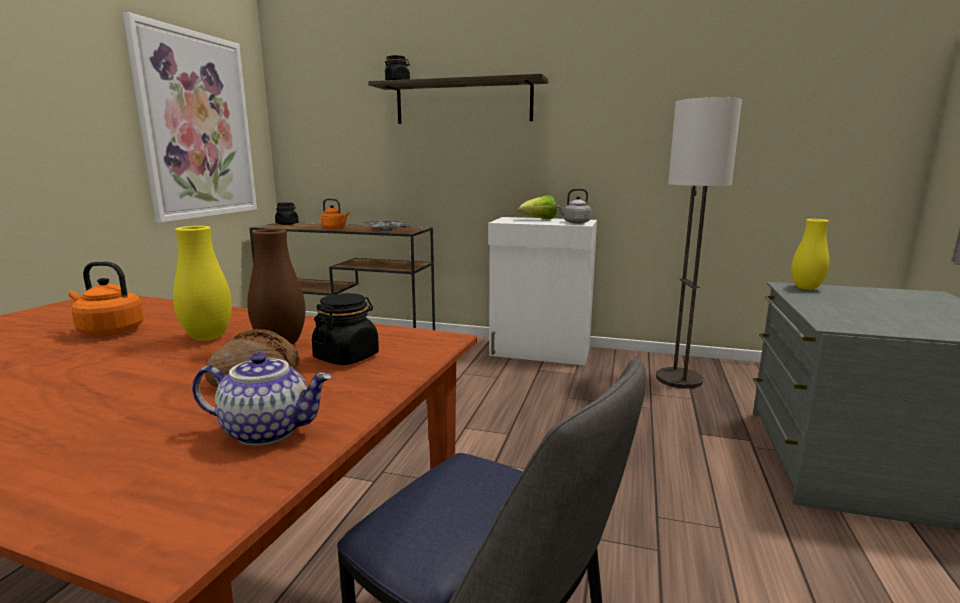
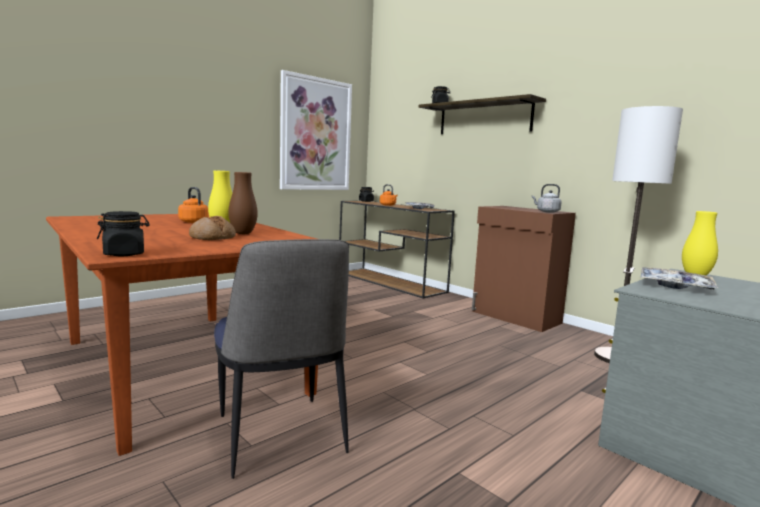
camera: 30 degrees right, 5 degrees down
teapot [192,352,332,446] -> none
black jar [312,293,379,365] -> black jar moved to [97,211,150,256]
white cabinet [488,217,597,366] -> brown cabinet [472,206,576,332]
lettuce [518,195,557,219] -> none
none -> tray [640,267,718,289]

